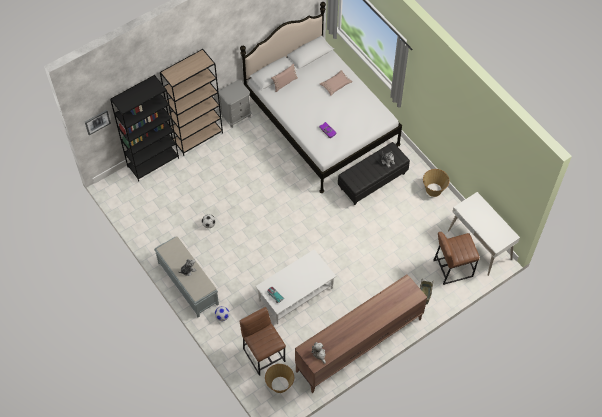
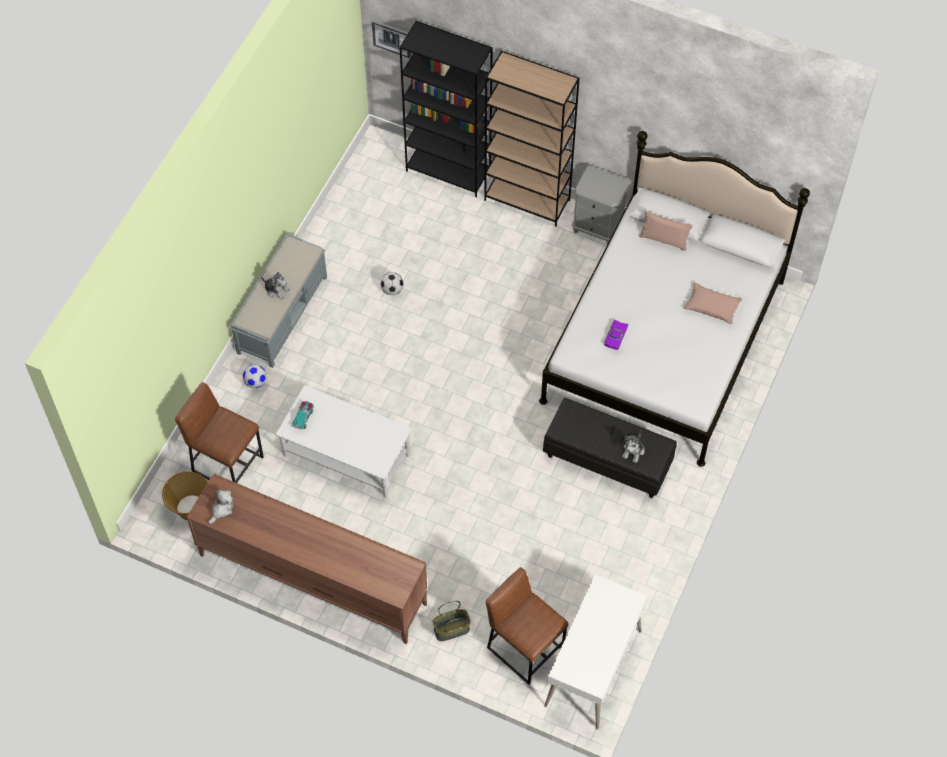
camera: 60 degrees right, 0 degrees up
brown chair [239,307,286,376] -> brown chair turned 90 degrees counterclockwise [175,382,264,483]
basket [423,169,450,197] -> none

